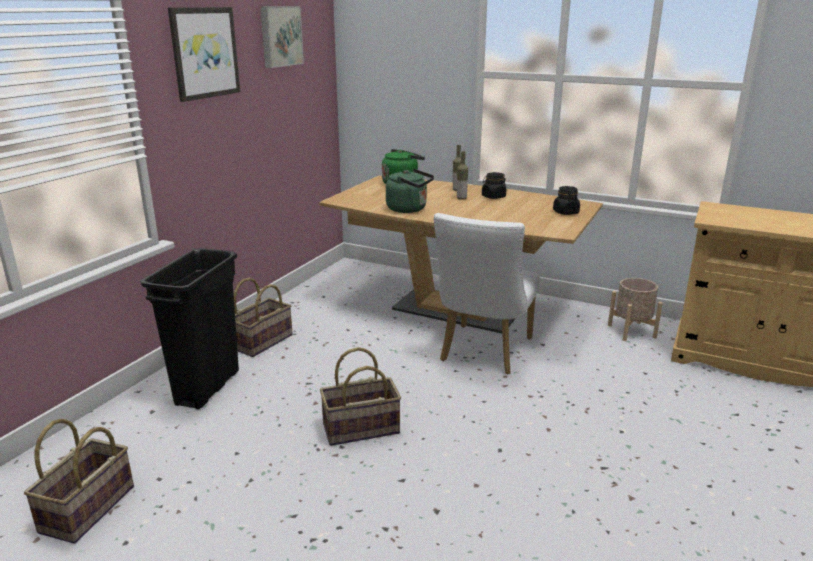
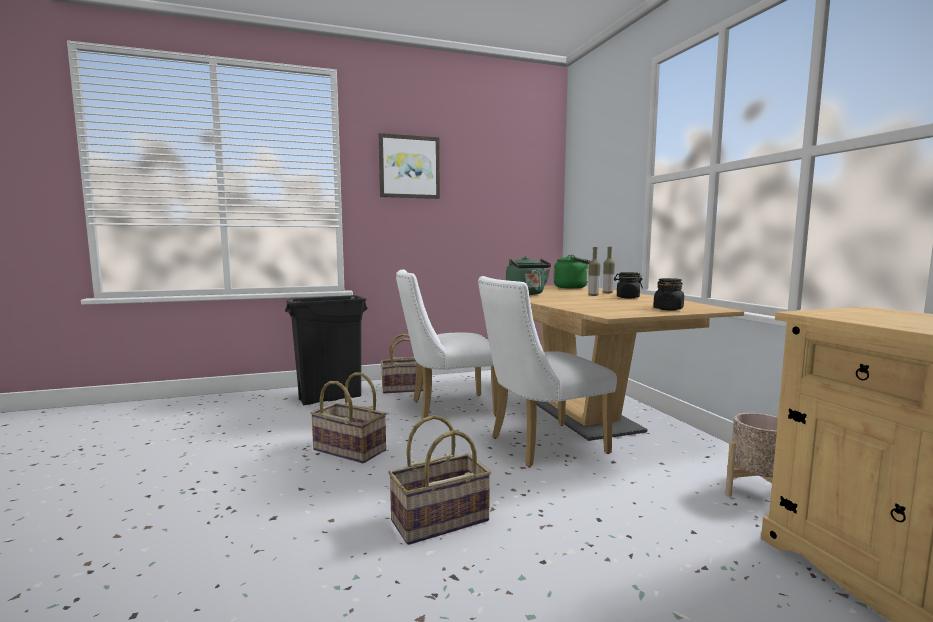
camera: 45 degrees right, 15 degrees down
basket [24,419,134,543] -> basket moved to [388,415,491,545]
picture [260,6,304,68] -> none
none -> white chair [396,269,498,419]

